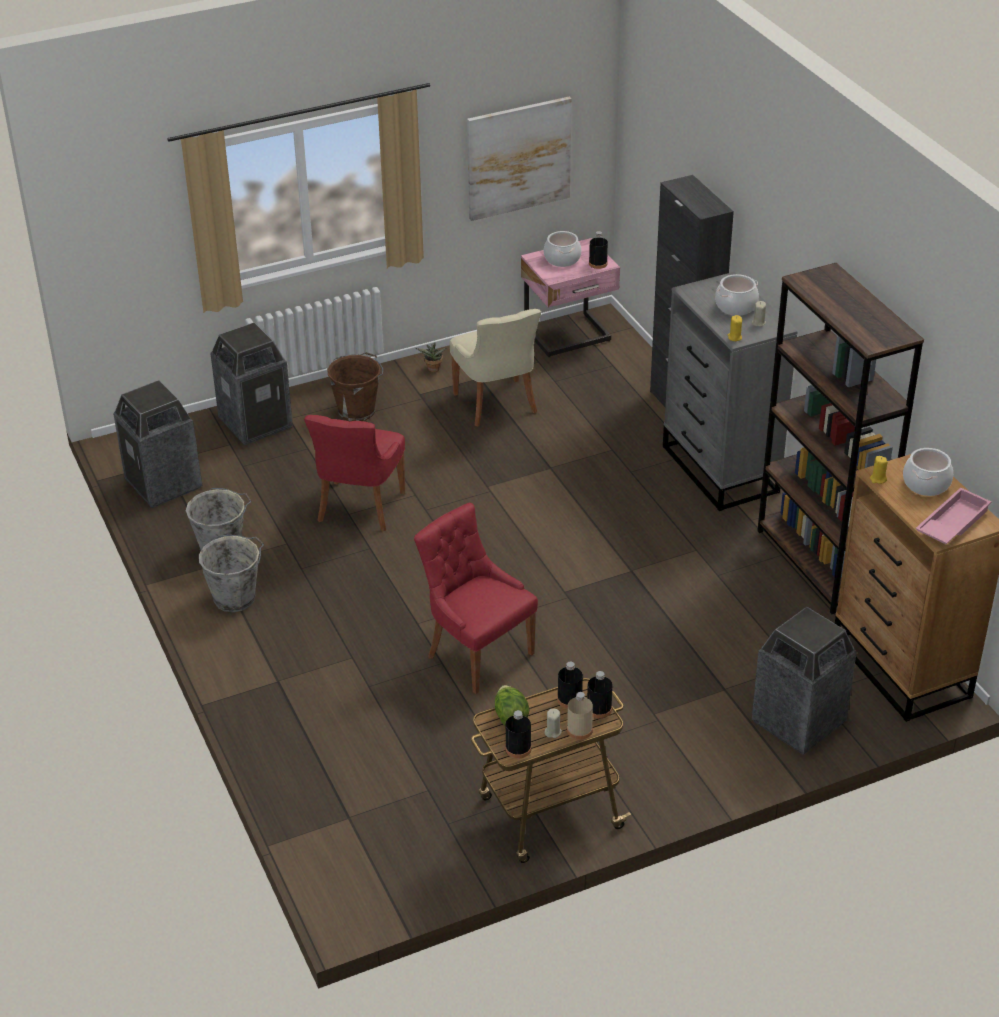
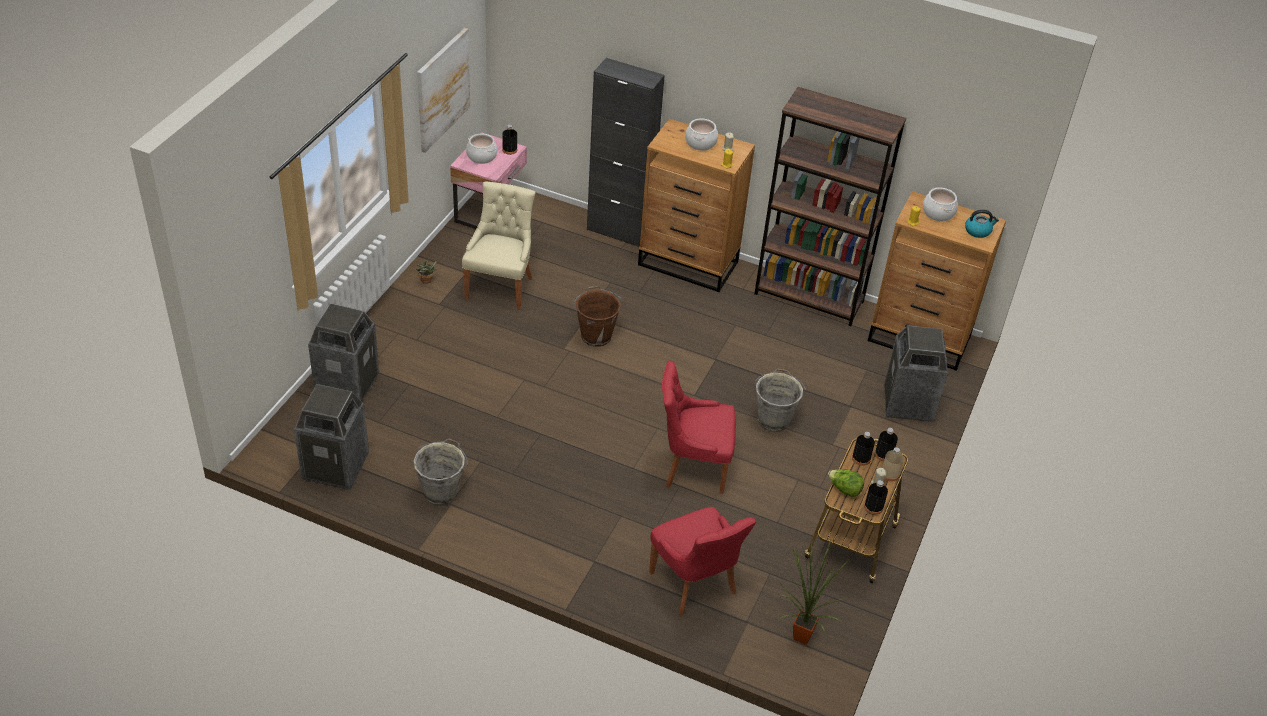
camera: 45 degrees left, 5 degrees up
grey bucket [199,535,264,612] -> grey bucket moved to [755,368,806,432]
red chair [304,415,405,532] -> red chair moved to [649,507,757,616]
brown bucket [327,352,383,421] -> brown bucket moved to [574,286,621,347]
beige chair [450,309,541,426] -> beige chair turned 105 degrees counterclockwise [462,181,535,310]
grey dresser [663,272,798,511] -> brown dresser [638,119,755,292]
pink tray [915,488,991,544] -> kettle [965,210,999,238]
none -> potted plant [779,540,852,645]

